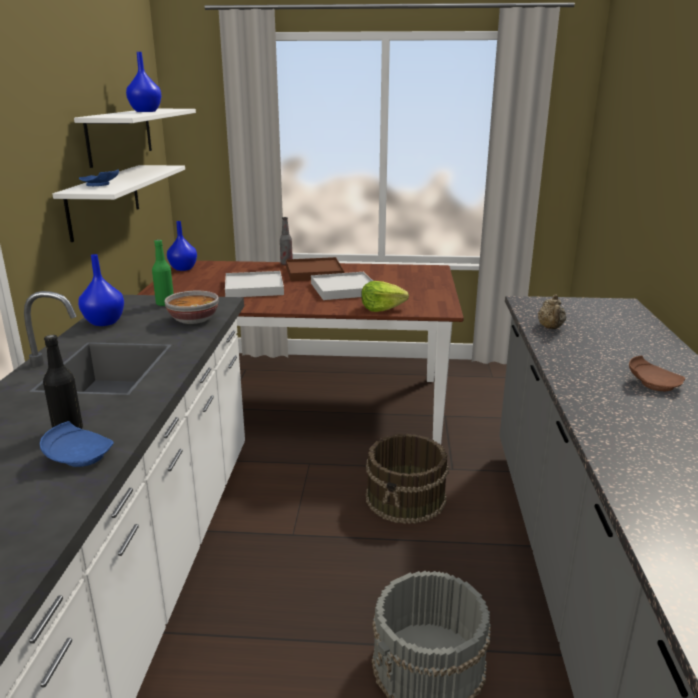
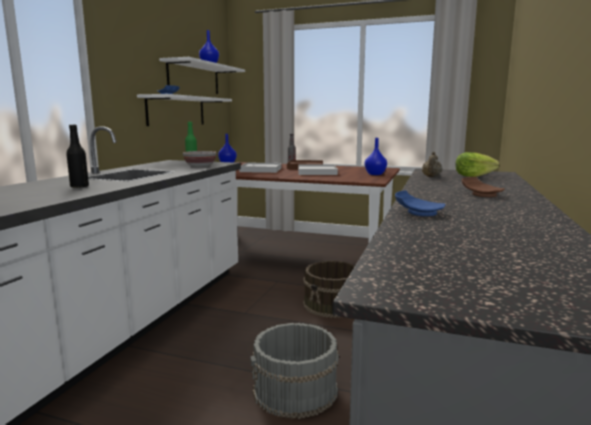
camera: 15 degrees right, 10 degrees down
blue plate [40,421,114,467] -> blue plate moved to [395,190,446,216]
blue vase [78,254,124,326] -> blue vase moved to [365,138,387,175]
lettuce [361,281,409,312] -> lettuce moved to [456,152,500,177]

